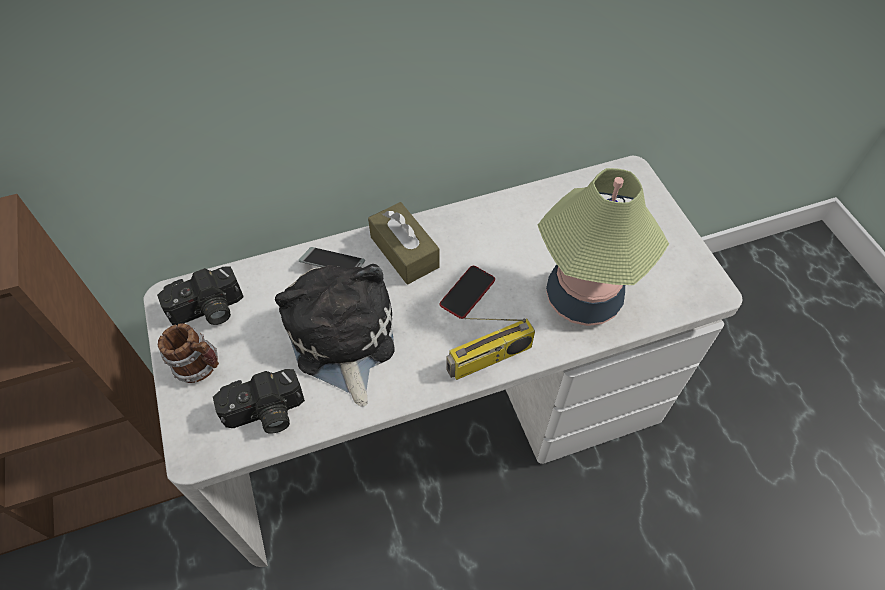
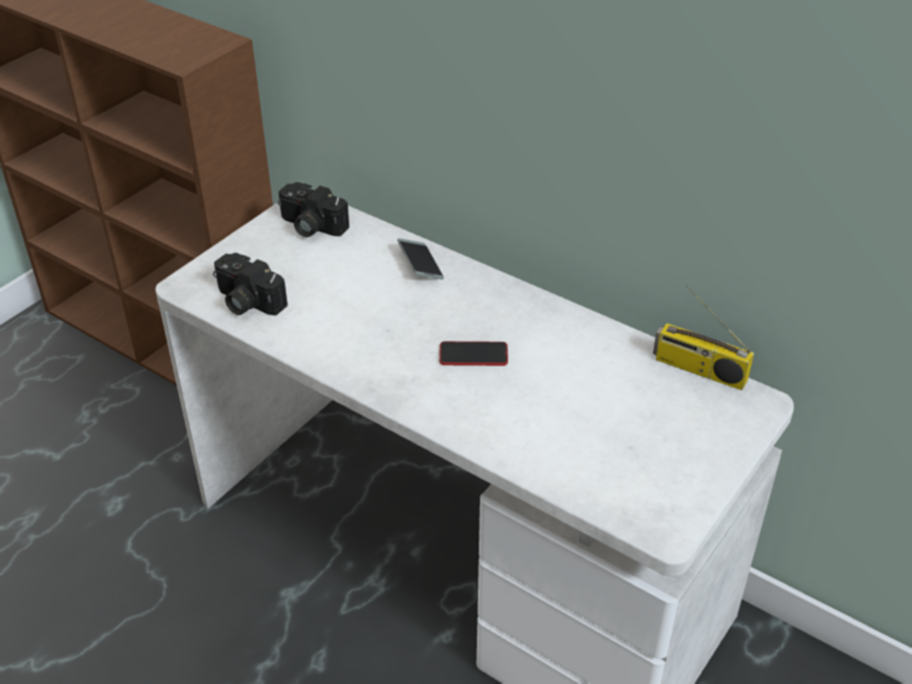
camera: 55 degrees right, 15 degrees down
mug [158,323,219,383] -> none
plush toy [275,264,395,407] -> none
brown tissue box [368,202,440,284] -> none
radio [446,318,535,380] -> radio moved to [653,285,754,390]
table lamp [538,168,669,326] -> none

